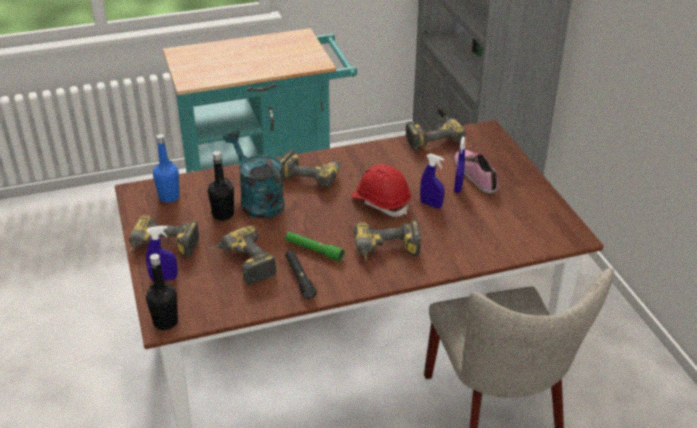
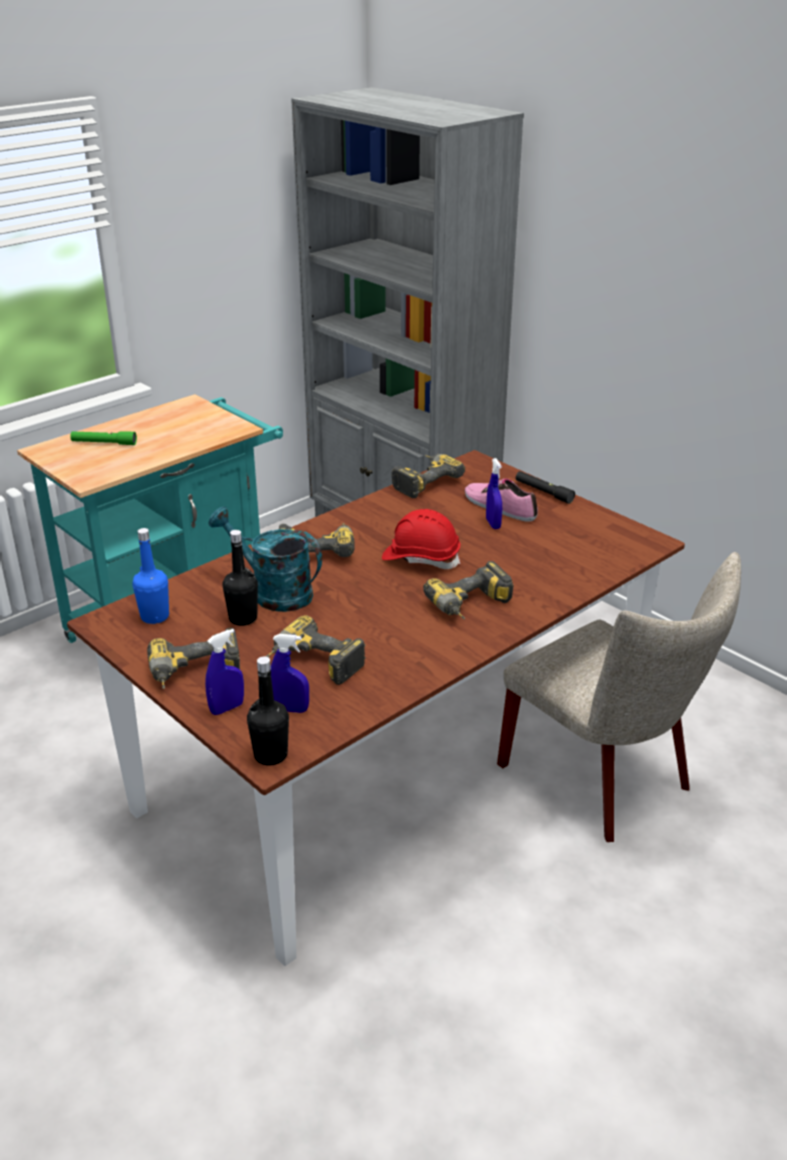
camera: 25 degrees left, 5 degrees down
black flashlight [285,250,316,299] -> black flashlight moved to [516,471,575,504]
green flashlight [286,232,345,262] -> green flashlight moved to [70,431,137,445]
blue spray bottle [420,154,444,208] -> blue spray bottle moved to [271,634,309,713]

